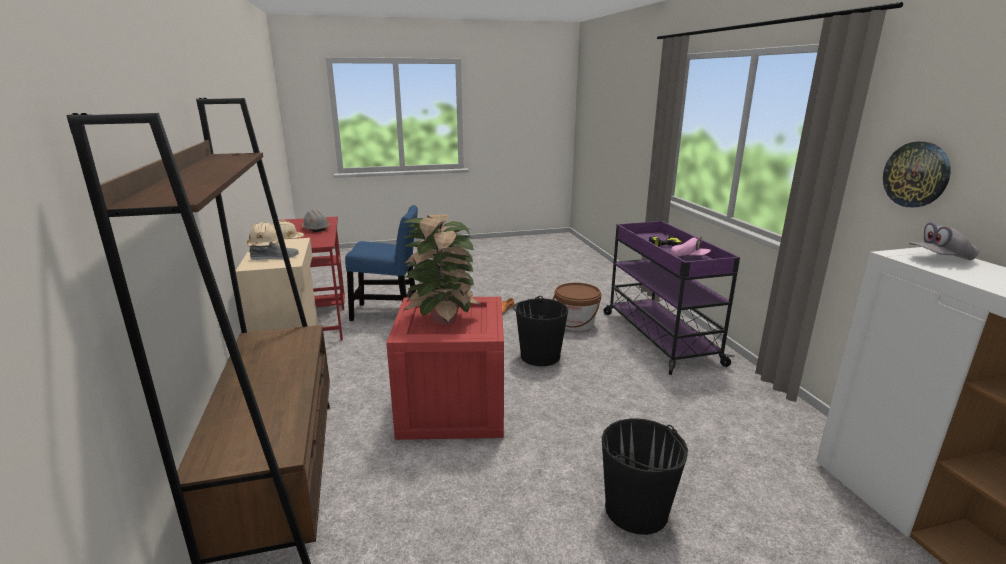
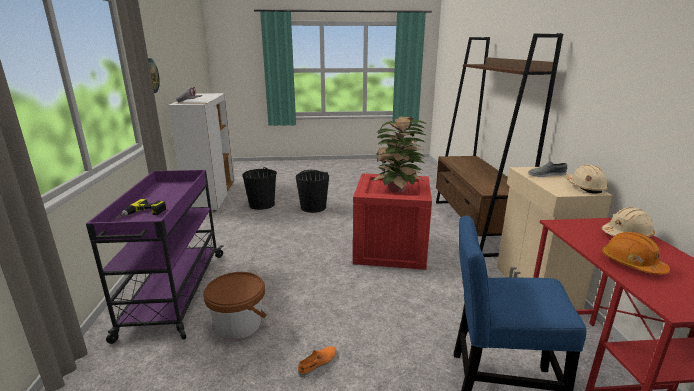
camera: 170 degrees left, 0 degrees up
grey hard hat [302,210,330,232] -> orange hard hat [602,232,670,275]
black bucket [513,296,568,366] -> black bucket moved to [243,167,277,210]
pink cap [671,236,711,257] -> none

